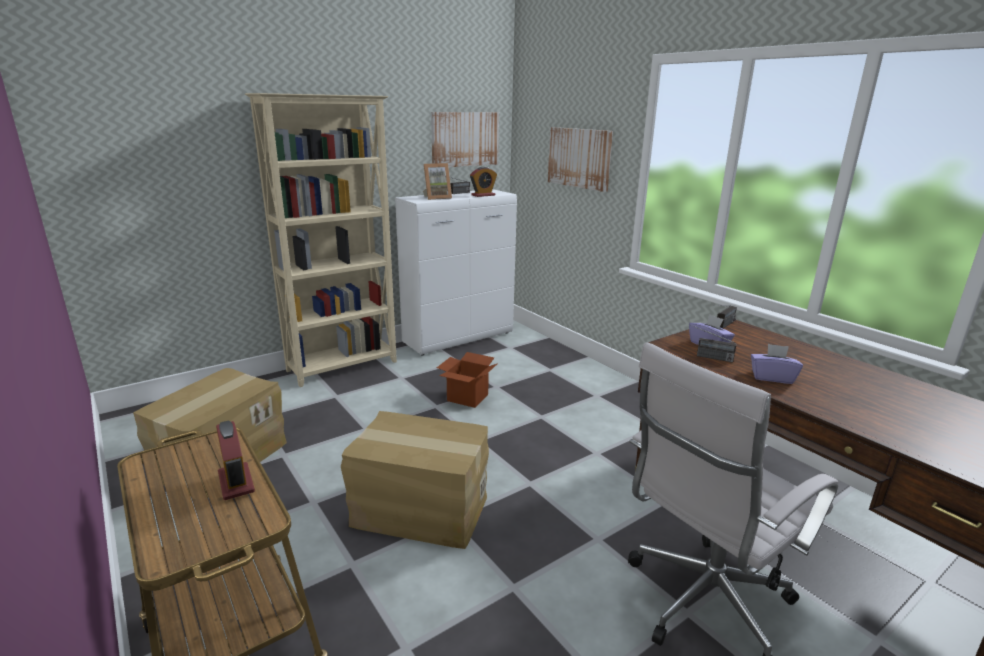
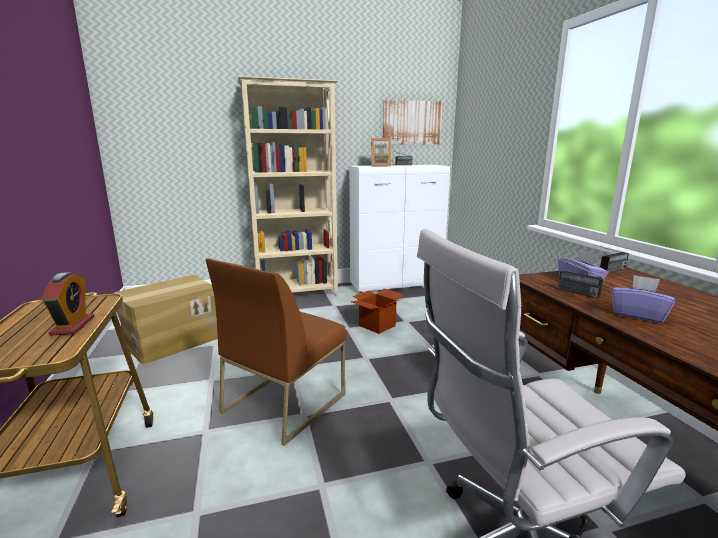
camera: 20 degrees right, 5 degrees down
cardboard box [341,411,489,549] -> brown chair [206,258,346,446]
alarm clock [470,167,497,197] -> none
picture [548,127,613,192] -> none

